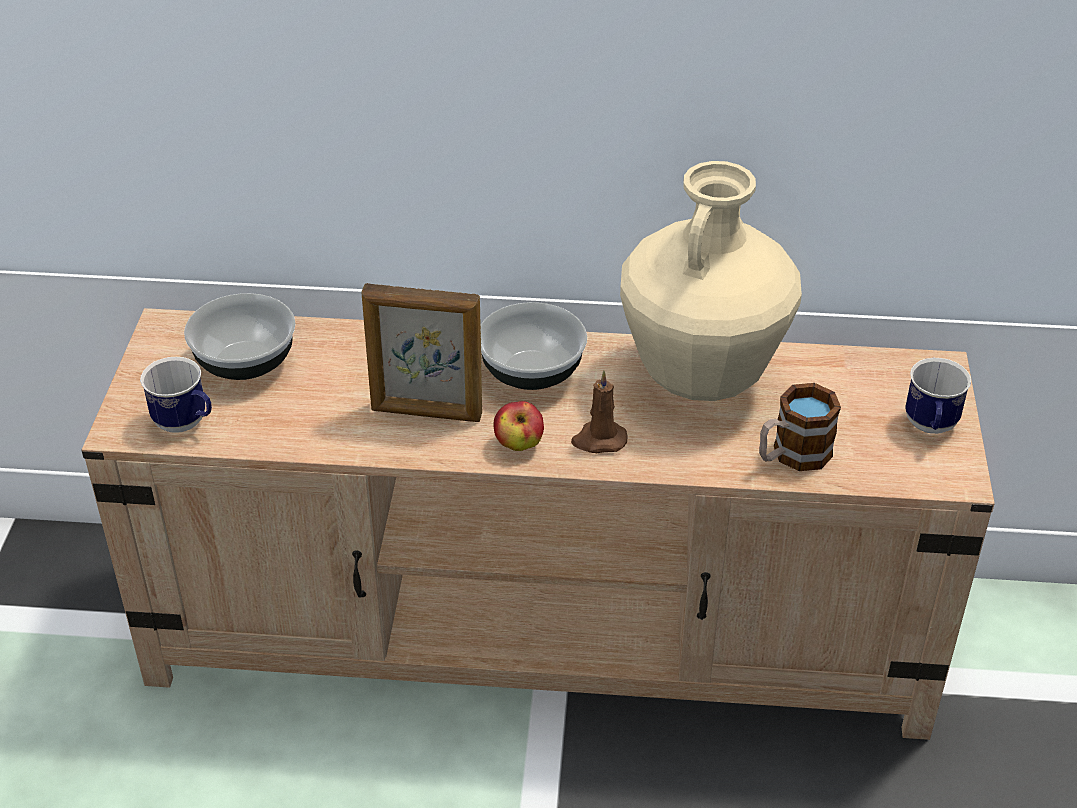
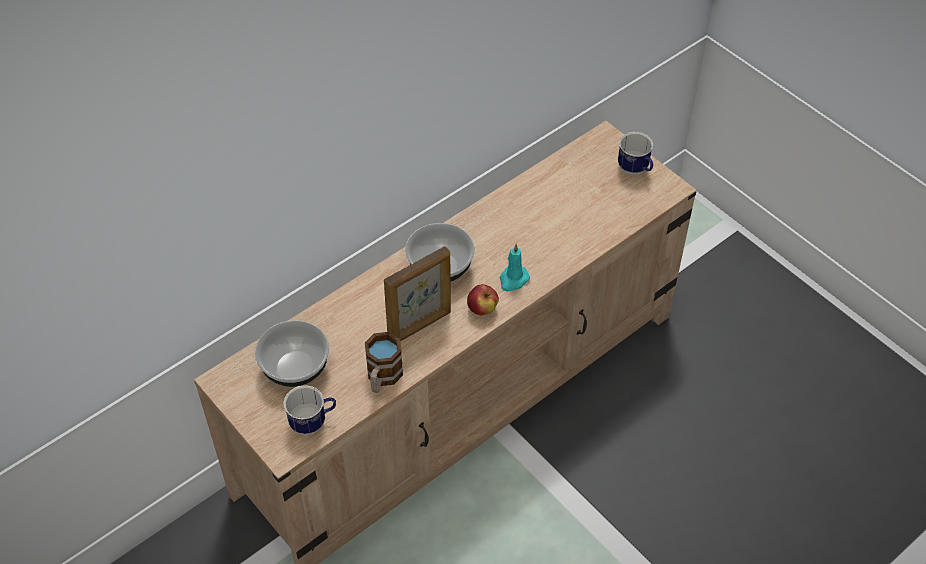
camera: 45 degrees left, 10 degrees up
brown candle [571,370,628,453] -> turquoise candle [500,244,530,291]
beige vase [620,161,802,401] -> none
mug [759,383,841,471] -> mug moved to [365,332,403,393]

